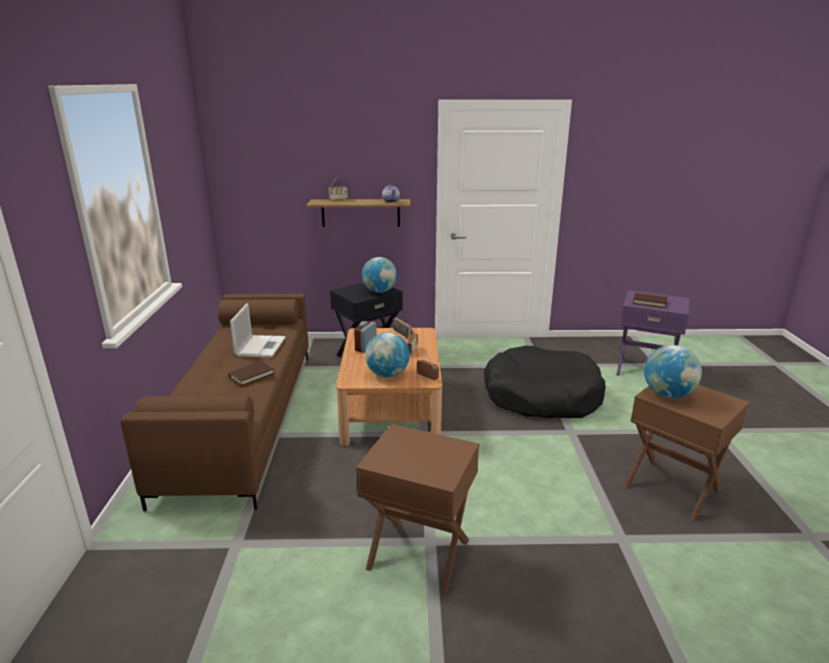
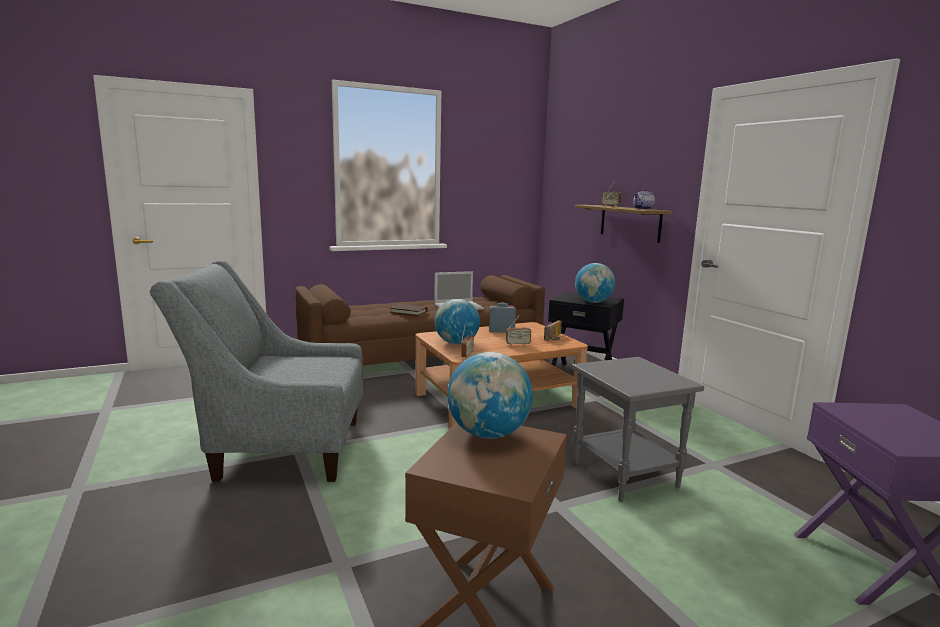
camera: 65 degrees right, 10 degrees down
brown side table [356,424,479,595] -> grey armchair [149,260,363,482]
black dog bed [484,346,606,418] -> grey side table [572,357,704,502]
brown book [633,293,668,308] -> none

